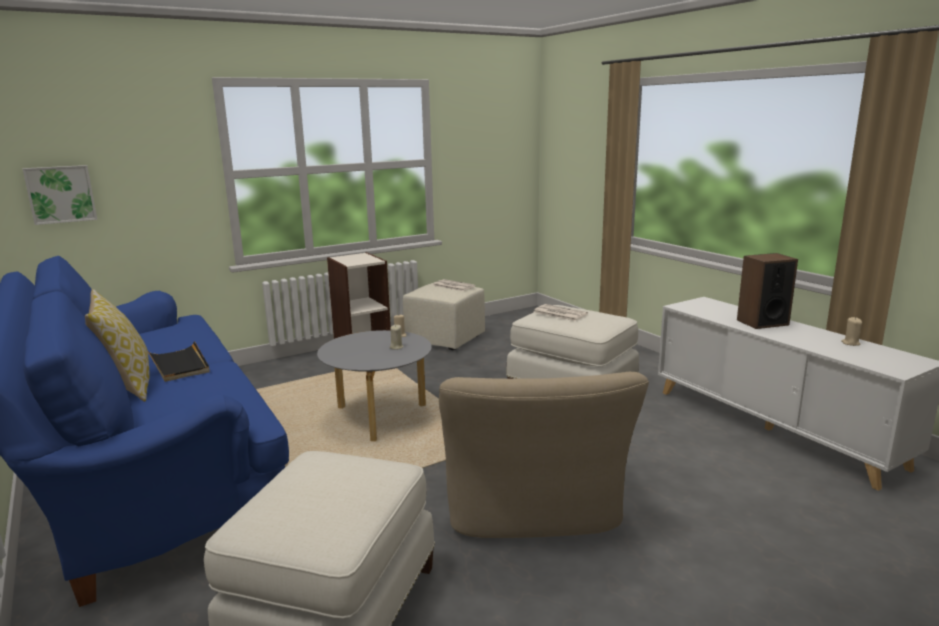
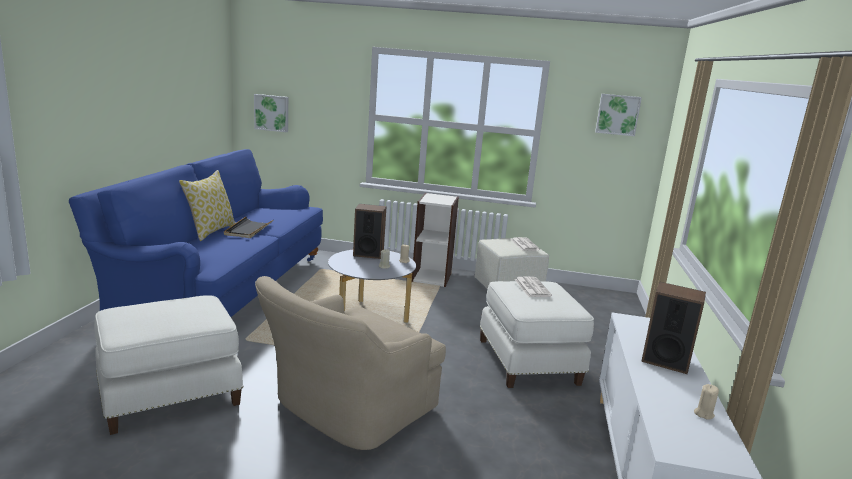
camera: 40 degrees right, 0 degrees up
none -> speaker [353,204,387,259]
none -> picture [595,94,642,136]

